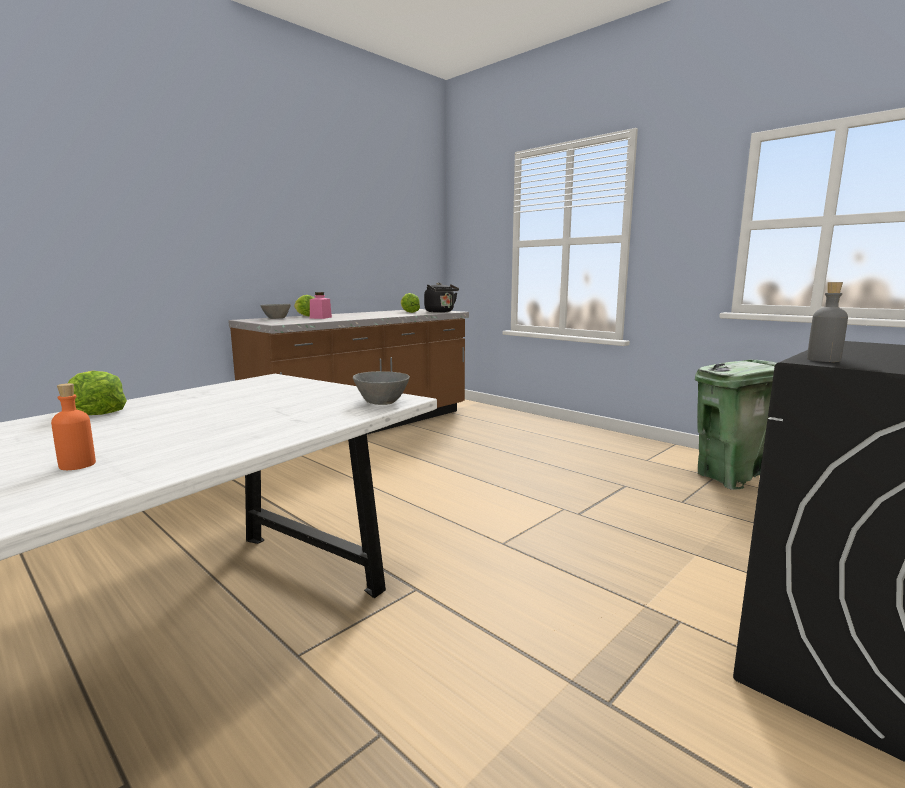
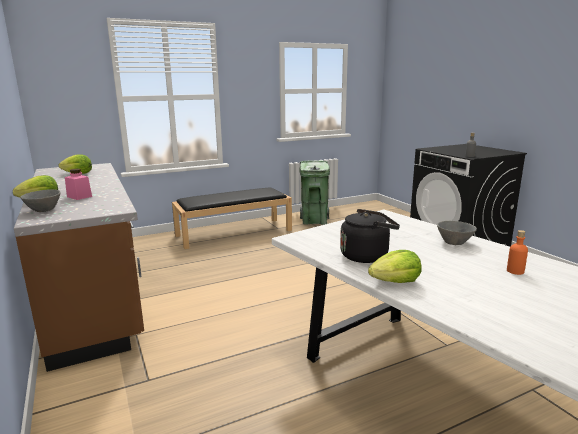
camera: 70 degrees left, 5 degrees up
grey bowl [353,371,410,405] -> grey bowl moved to [437,221,477,245]
black kettle [424,283,459,313] -> black kettle moved to [340,209,400,263]
none -> black bench [172,187,292,249]

